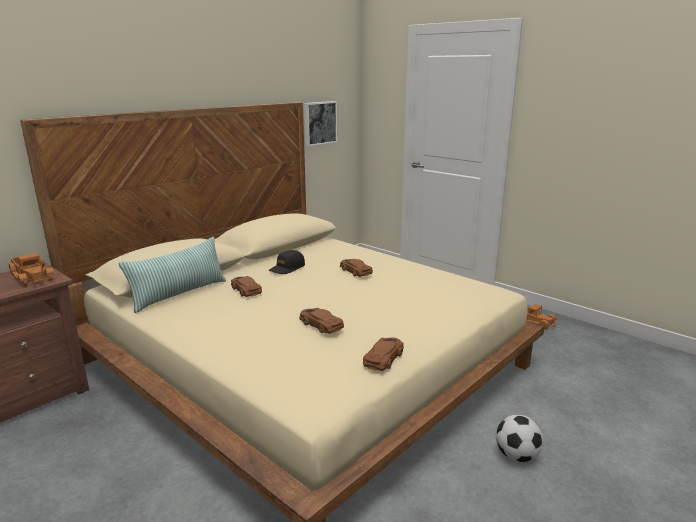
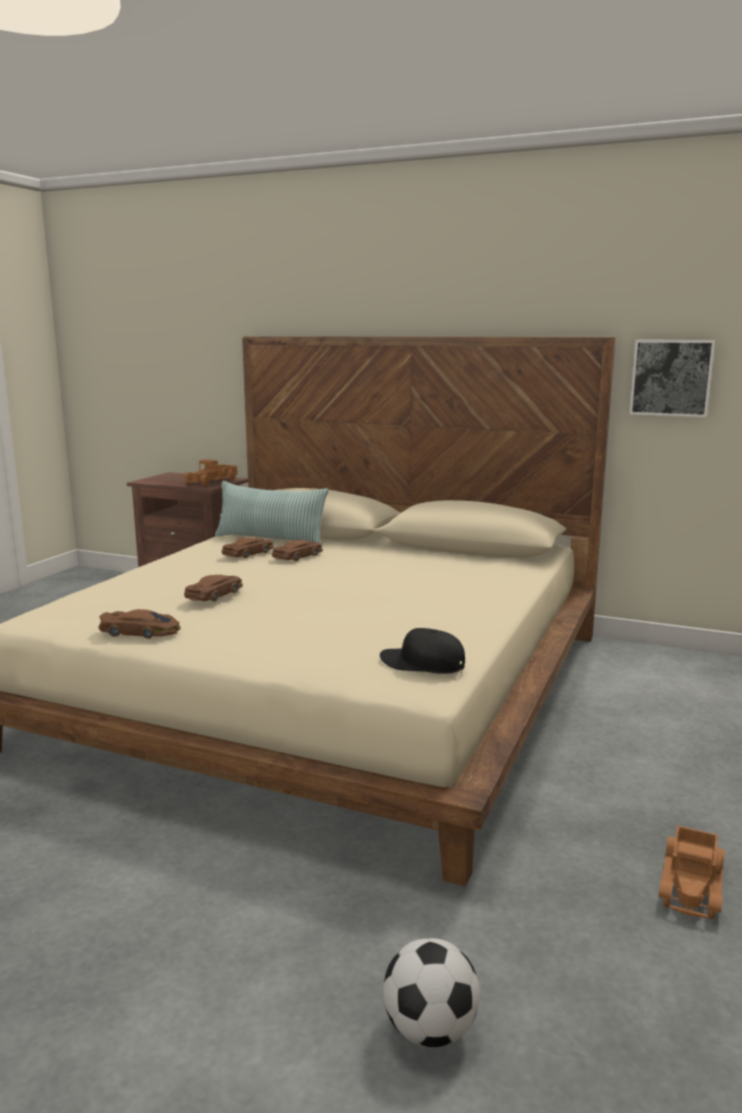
camera: 70 degrees right, 5 degrees down
black cap [269,250,305,274] -> black cap moved to [380,628,465,674]
brown toy car [340,259,373,277] -> brown toy car moved to [222,537,274,558]
football [496,415,543,462] -> football moved to [383,938,480,1047]

